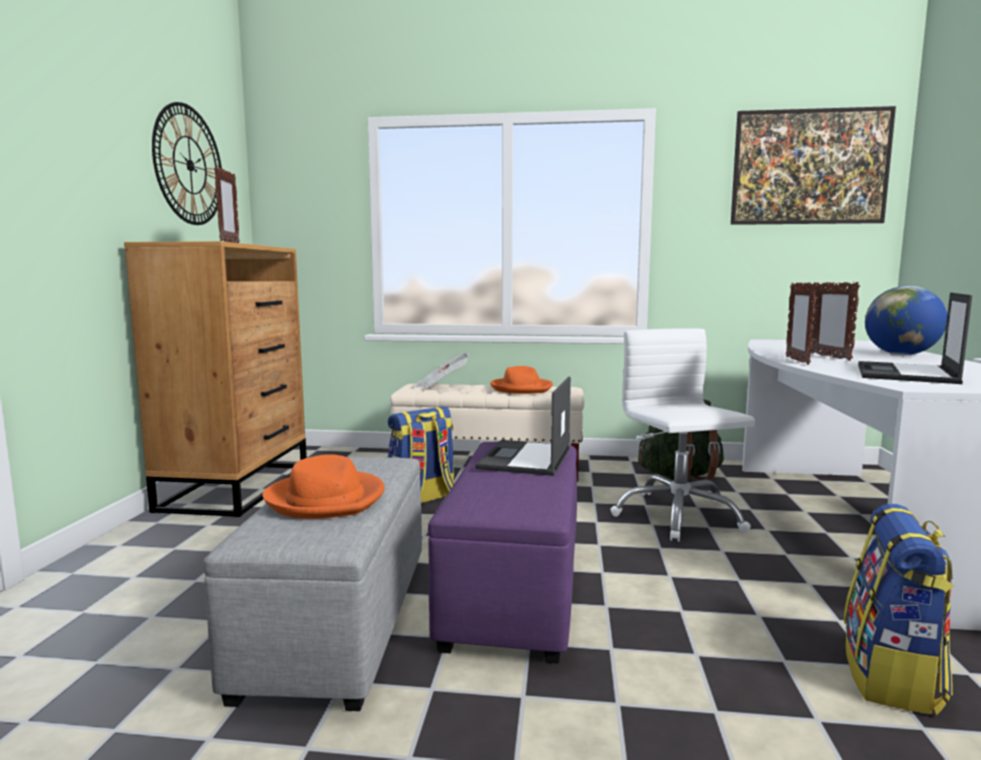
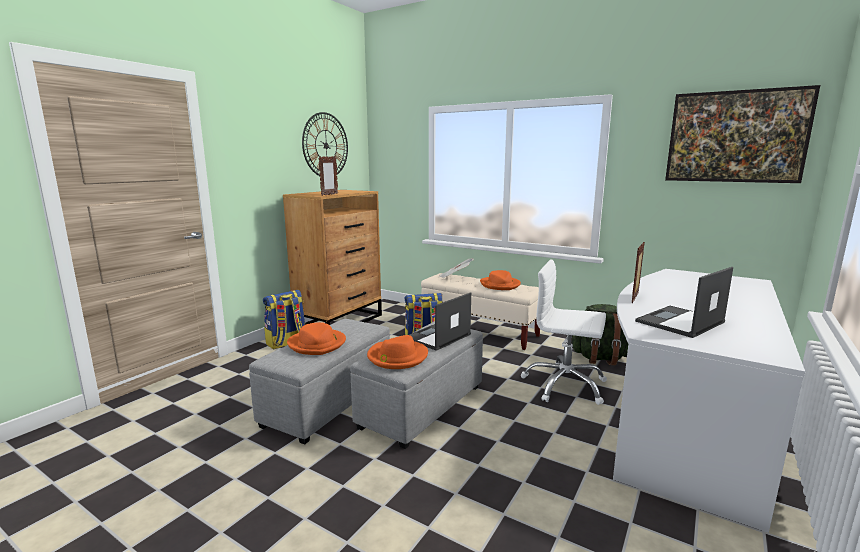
camera: 25 degrees right, 5 degrees up
purple ottoman [428,442,577,664] -> grey ottoman [350,321,483,449]
white office chair [610,328,755,542] -> white office chair turned 75 degrees counterclockwise [521,259,607,405]
picture frame [811,282,860,361] -> none
backpack [844,504,953,715] -> backpack moved to [263,290,305,349]
globe [865,286,947,355] -> none
none -> orange hat [367,335,428,369]

